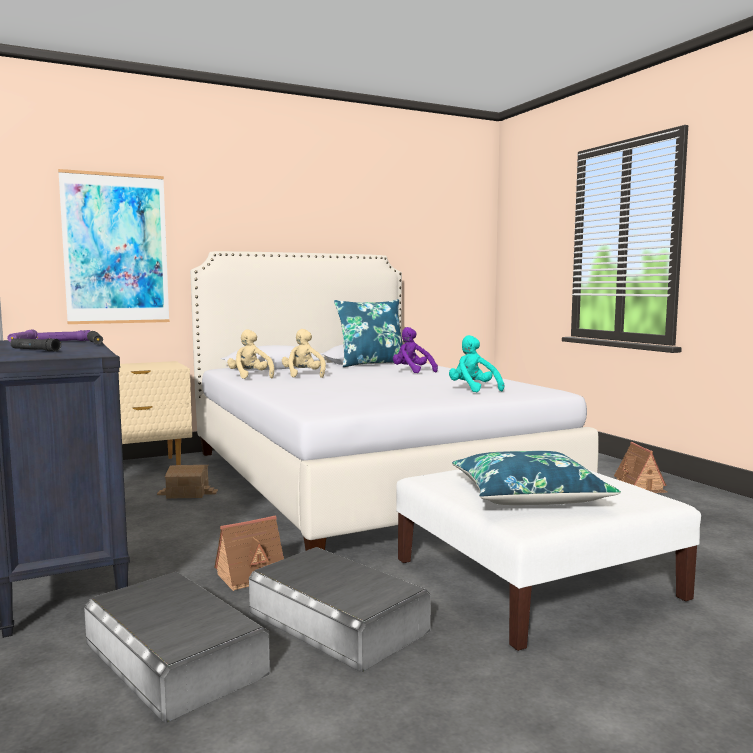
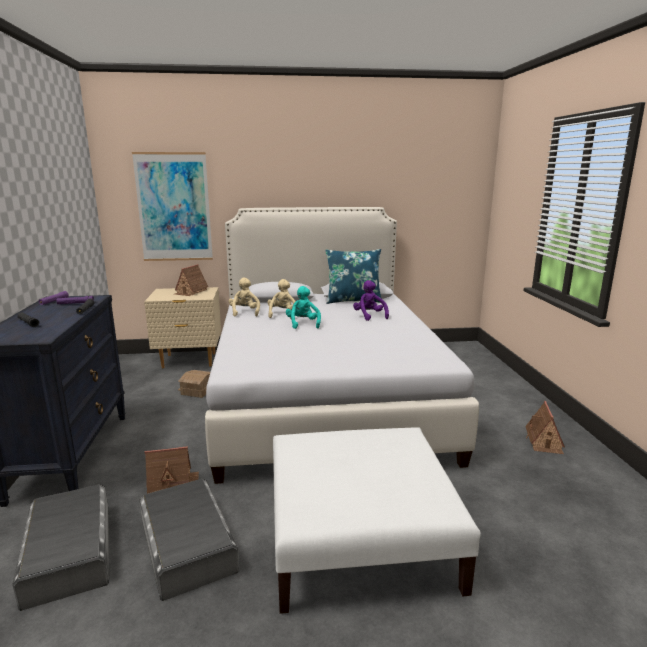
camera: 20 degrees right, 10 degrees up
turquoise plush toy [449,335,504,392] -> turquoise plush toy moved to [286,286,321,329]
blue pillow [452,451,621,505] -> none
none -> toy house [175,264,208,296]

